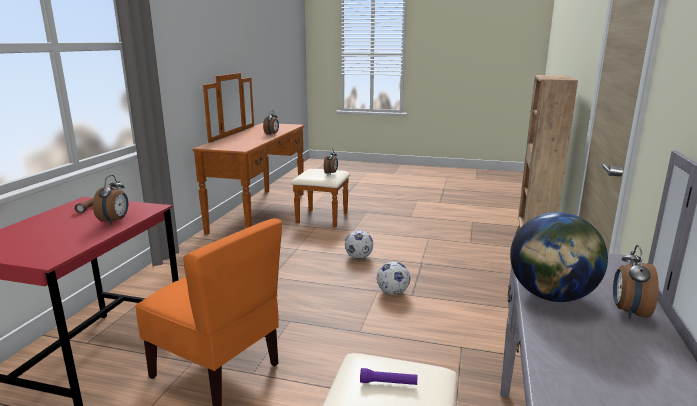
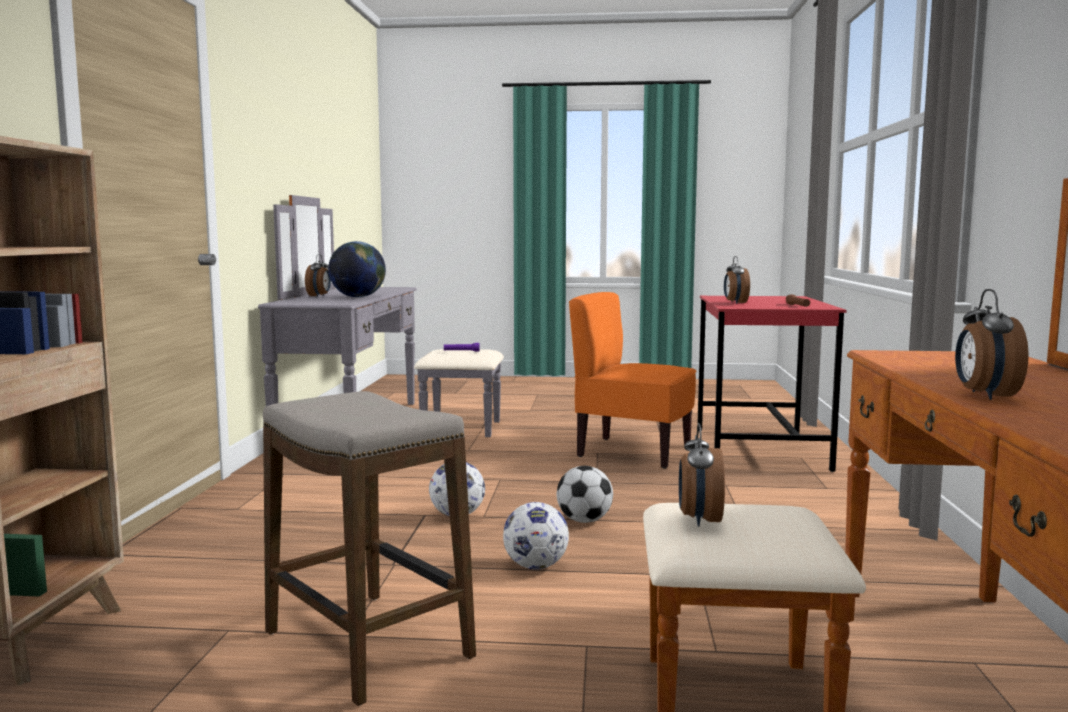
camera: 170 degrees right, 10 degrees down
none -> stool [263,391,476,706]
none -> football [557,466,613,523]

